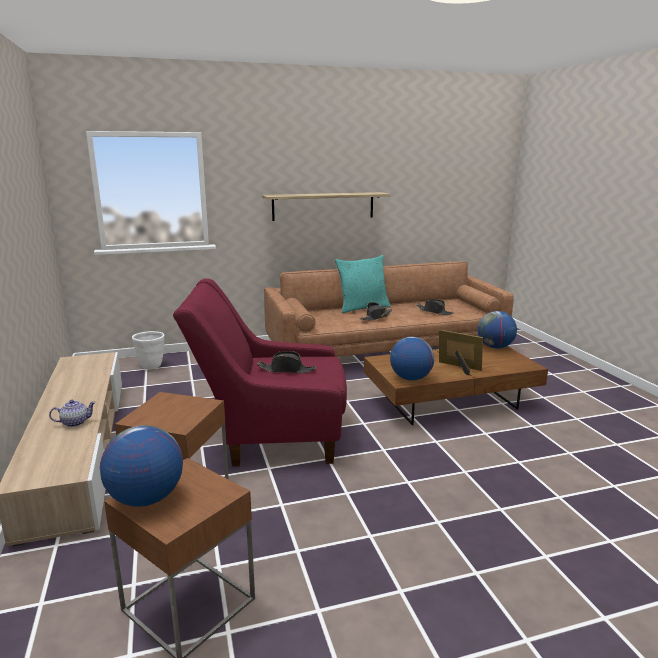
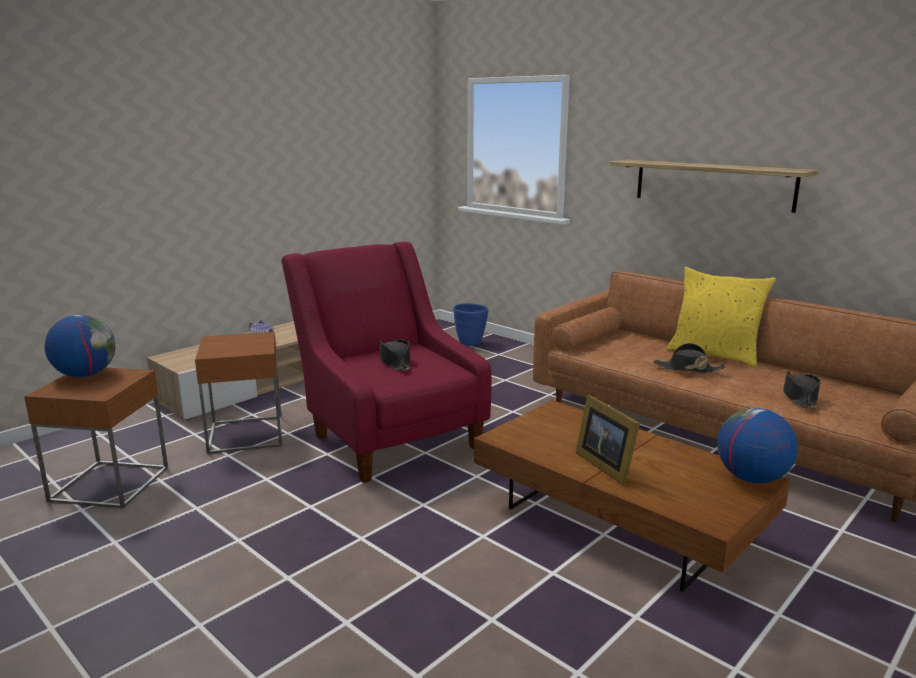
camera: 60 degrees right, 0 degrees up
white planter [132,331,164,370] -> blue planter [453,303,488,346]
turquoise pillow [335,255,391,313] -> yellow pillow [667,267,776,368]
globe [390,337,434,381] -> none
picture frame [439,330,483,376] -> picture frame turned 150 degrees clockwise [575,395,640,485]

